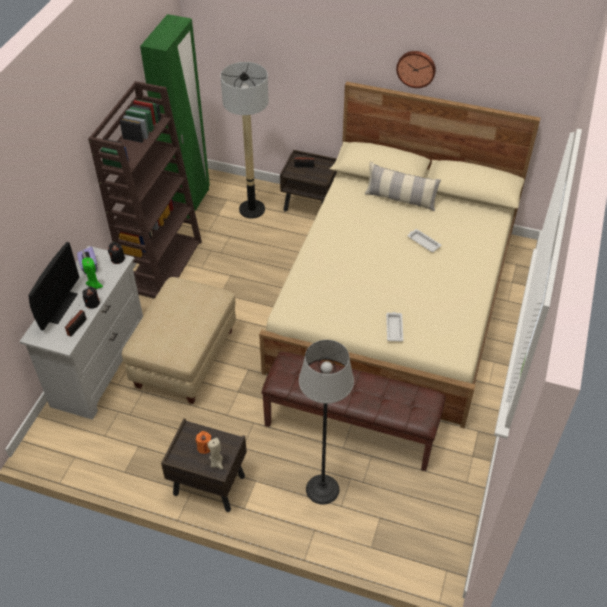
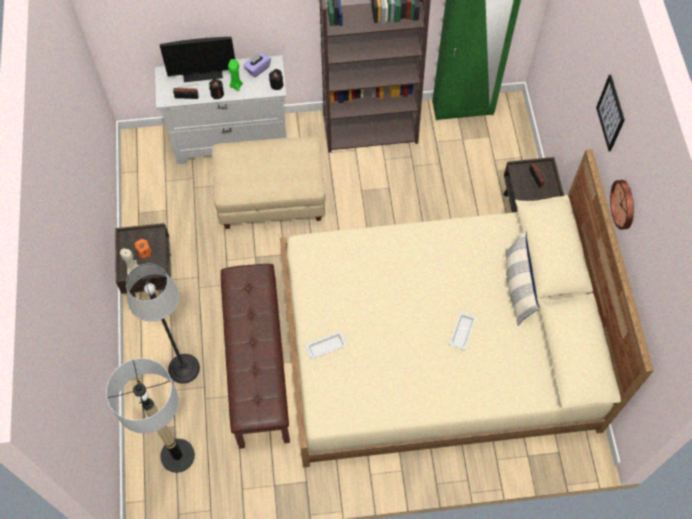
camera: 65 degrees right, 15 degrees up
floor lamp [220,62,269,219] -> floor lamp moved to [106,358,195,473]
none -> picture [596,75,625,151]

